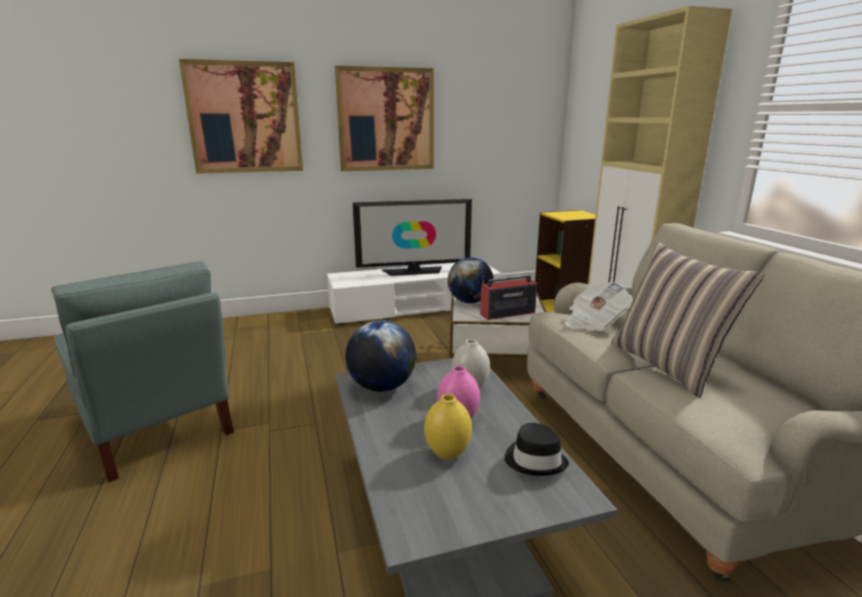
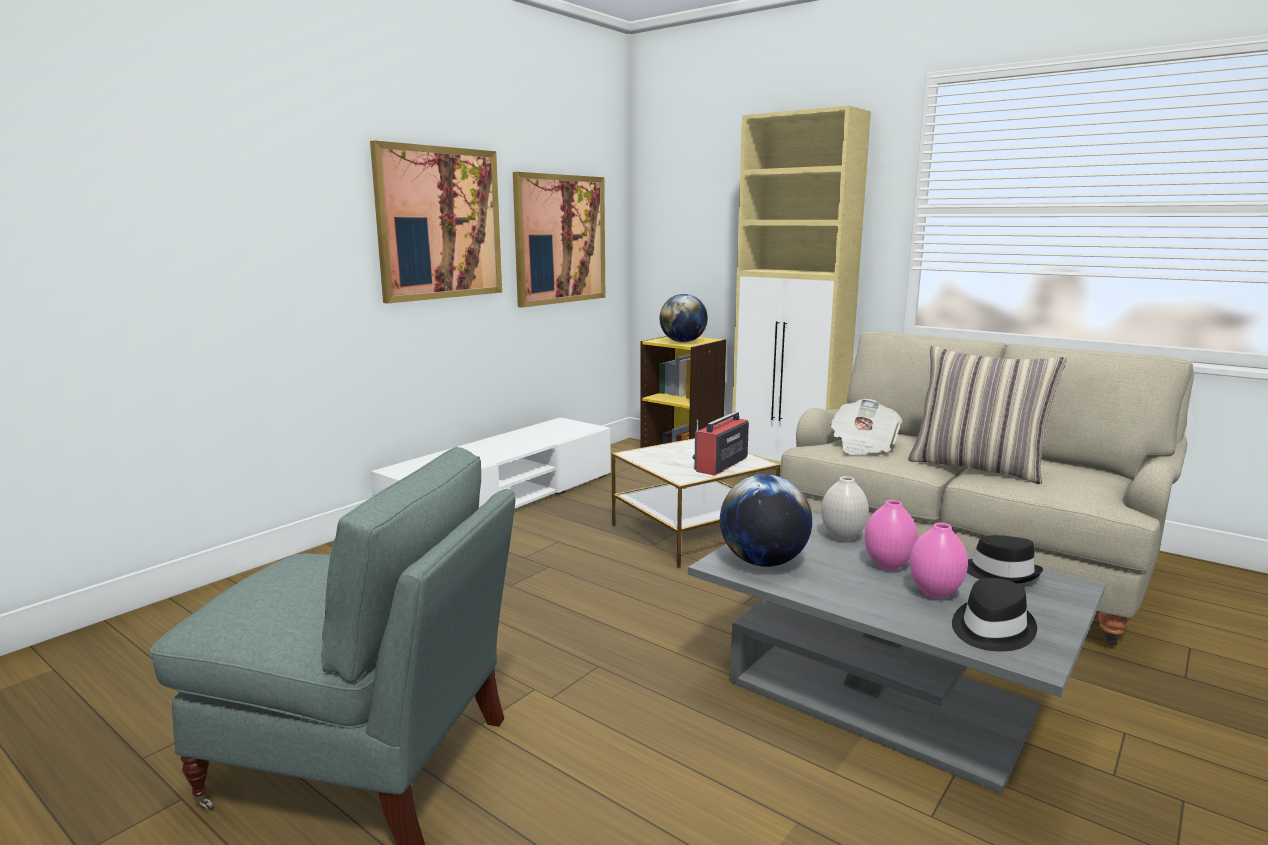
camera: 35 degrees left, 5 degrees down
picture [179,59,303,174] -> picture moved to [513,172,605,308]
television [353,199,472,276] -> none
yellow vase [424,394,472,460] -> pink vase [910,523,968,599]
globe [448,257,494,303] -> globe moved to [660,294,708,343]
none -> black hat [952,578,1037,651]

